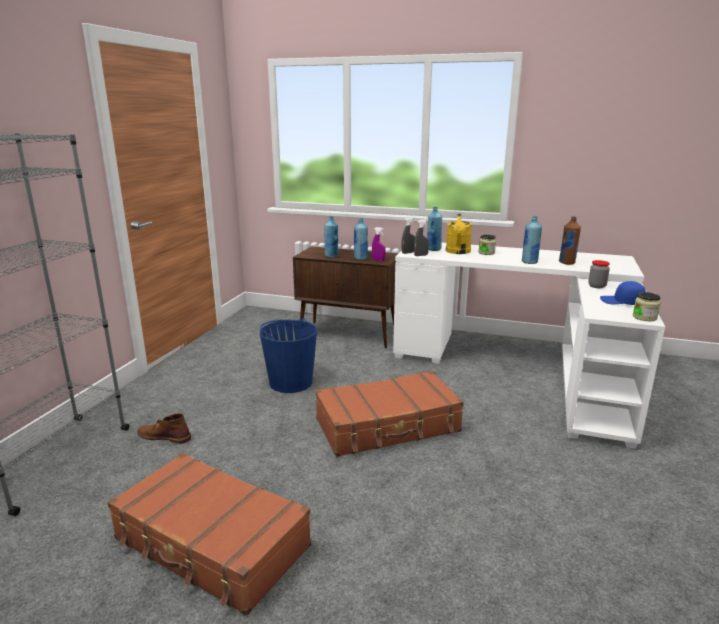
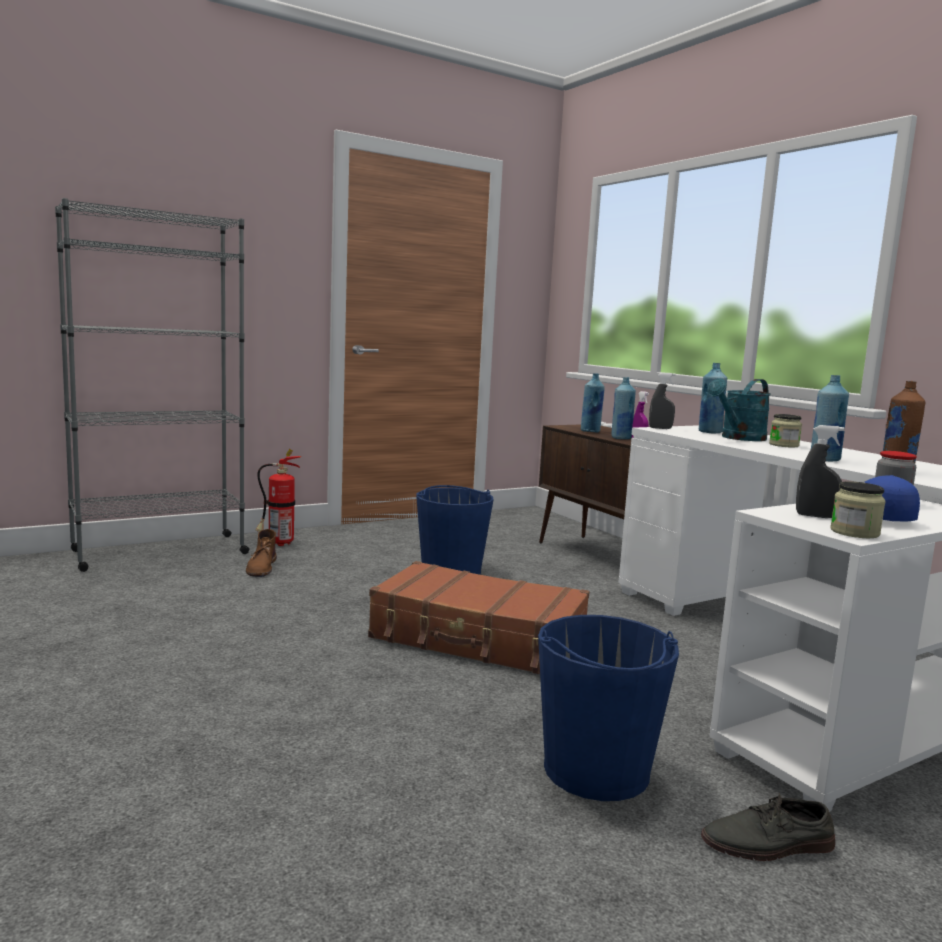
camera: 40 degrees right, 10 degrees down
brown suitcase [107,453,311,616] -> none
brown boot [137,413,191,444] -> brown boot turned 150 degrees counterclockwise [246,529,277,577]
grey spray bottle [414,219,429,256] -> grey spray bottle moved to [796,425,845,518]
yellow watering can [446,214,472,254] -> turquoise watering can [707,378,771,441]
none -> fire extinguisher [256,449,301,546]
none -> blue bucket [538,615,679,801]
none -> grey shoe [701,793,835,861]

